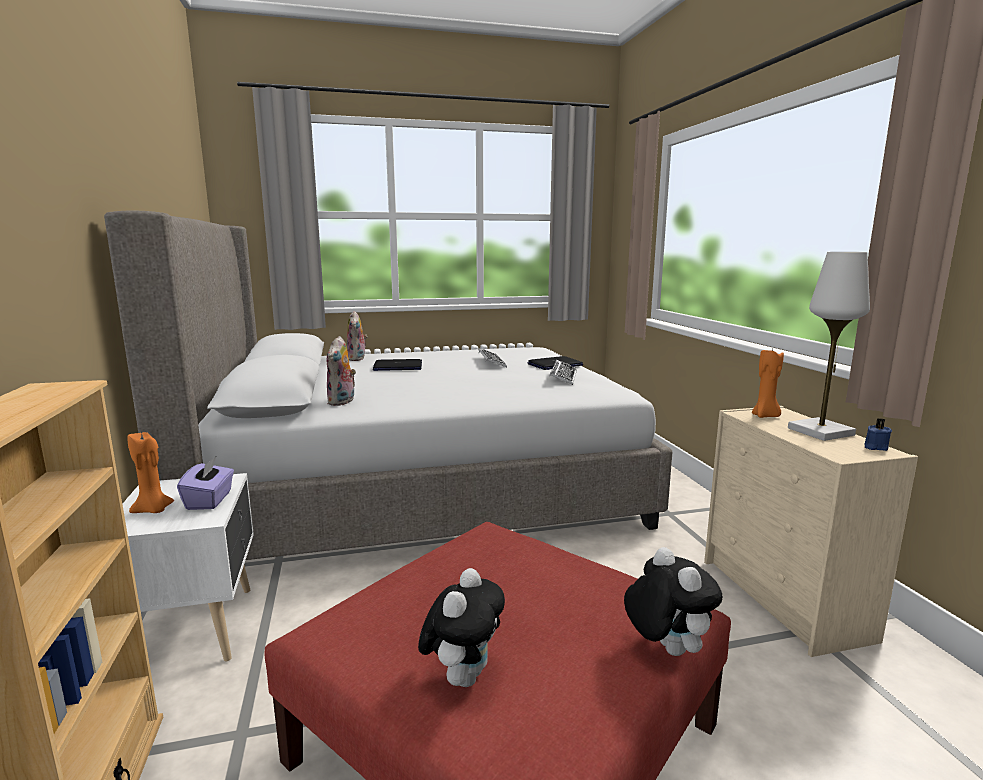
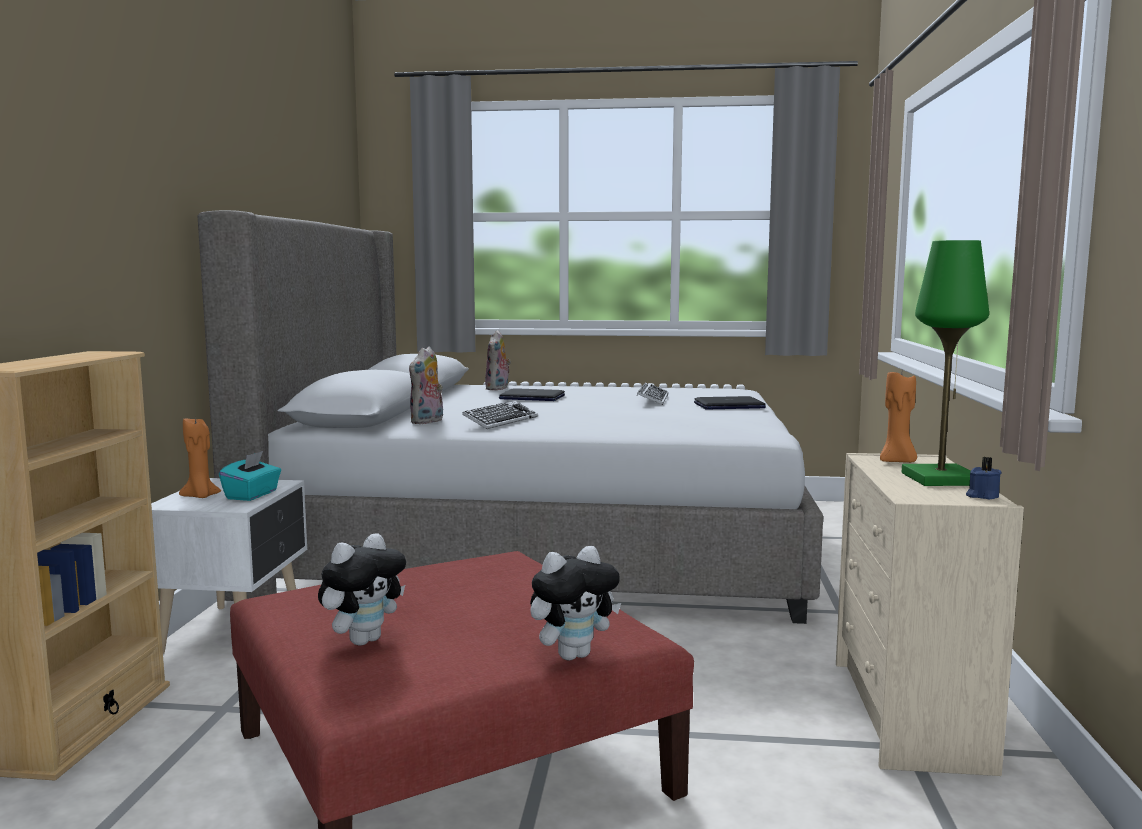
camera: 20 degrees right, 5 degrees down
purple tissue box [177,457,234,510] -> turquoise tissue box [219,451,281,501]
keyboard [549,360,577,385] -> keyboard moved to [462,401,538,429]
plush toy [624,547,723,656] -> plush toy turned 60 degrees clockwise [530,546,621,661]
white table lamp [788,252,870,441] -> green table lamp [902,240,989,486]

